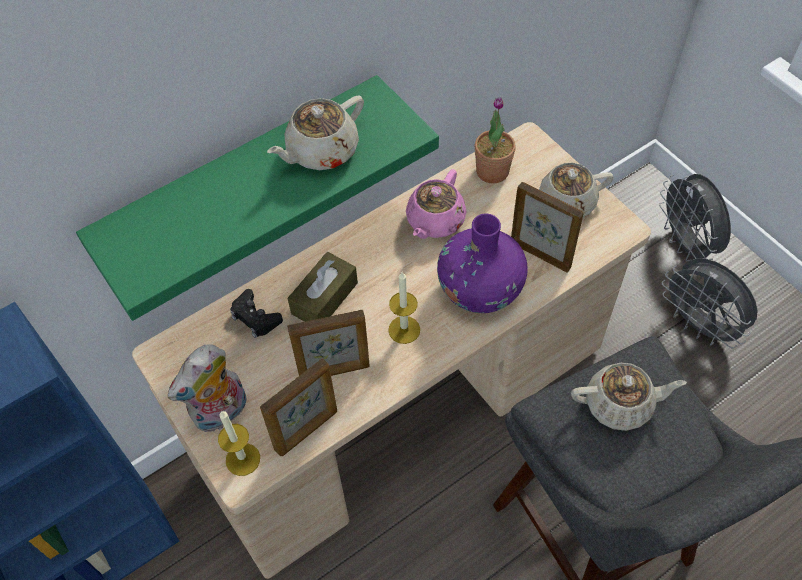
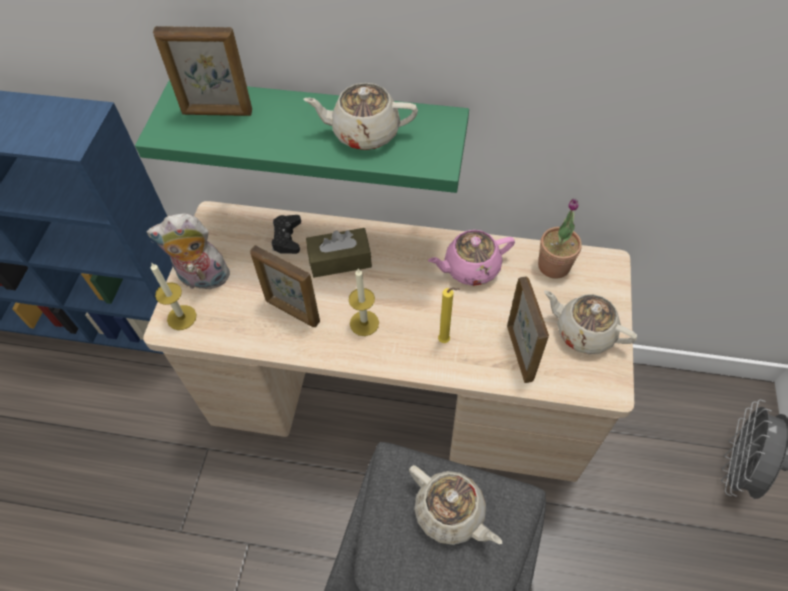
camera: 45 degrees right, 0 degrees up
picture frame [260,358,337,456] -> picture frame moved to [153,26,252,116]
purple vase [437,214,528,313] -> yellow candle [438,288,460,343]
grey fan [662,258,758,349] -> none

